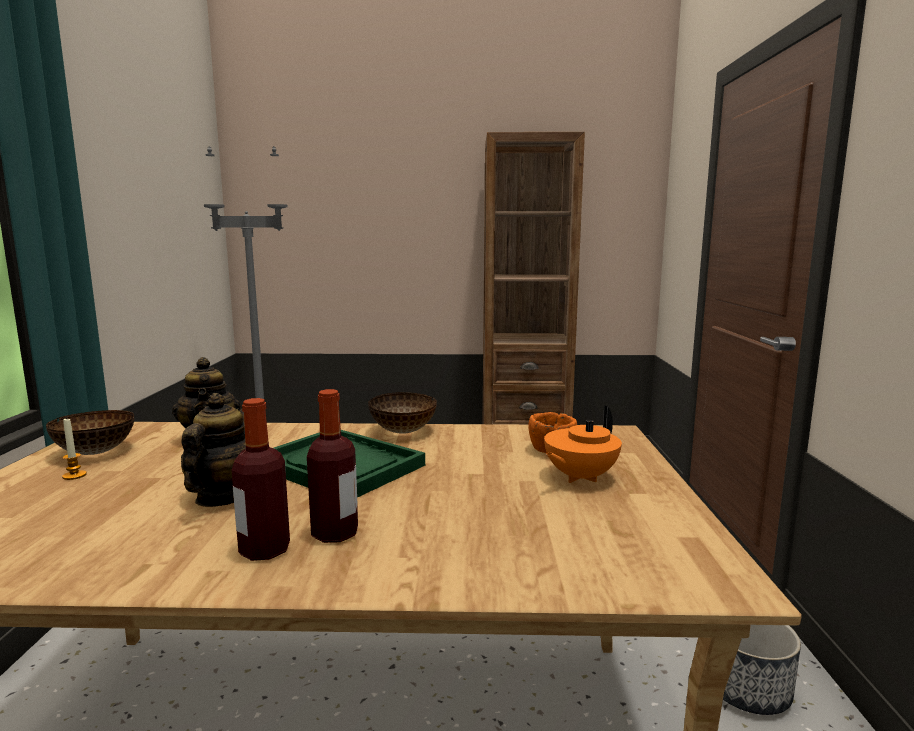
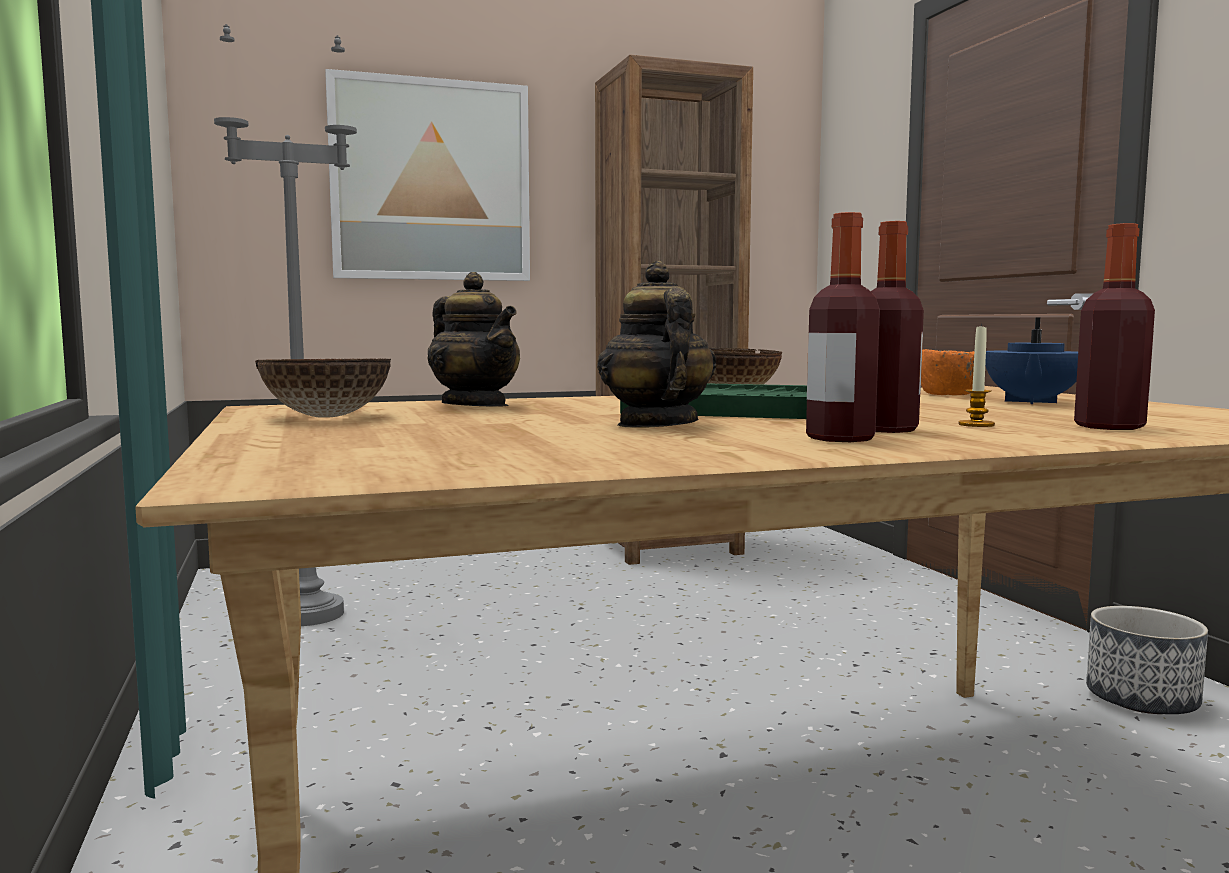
camera: 20 degrees left, 5 degrees down
candle [62,417,87,480] -> candle moved to [959,323,995,427]
orange teapot [544,406,622,483] -> blue teapot [985,317,1078,404]
none -> picture [325,69,530,281]
none -> bottle [1074,223,1155,430]

